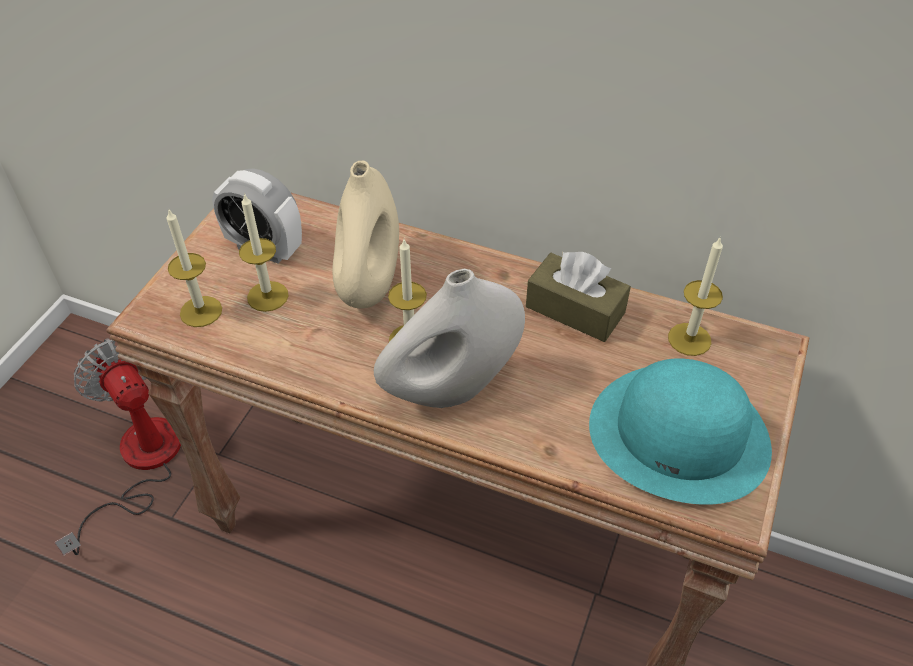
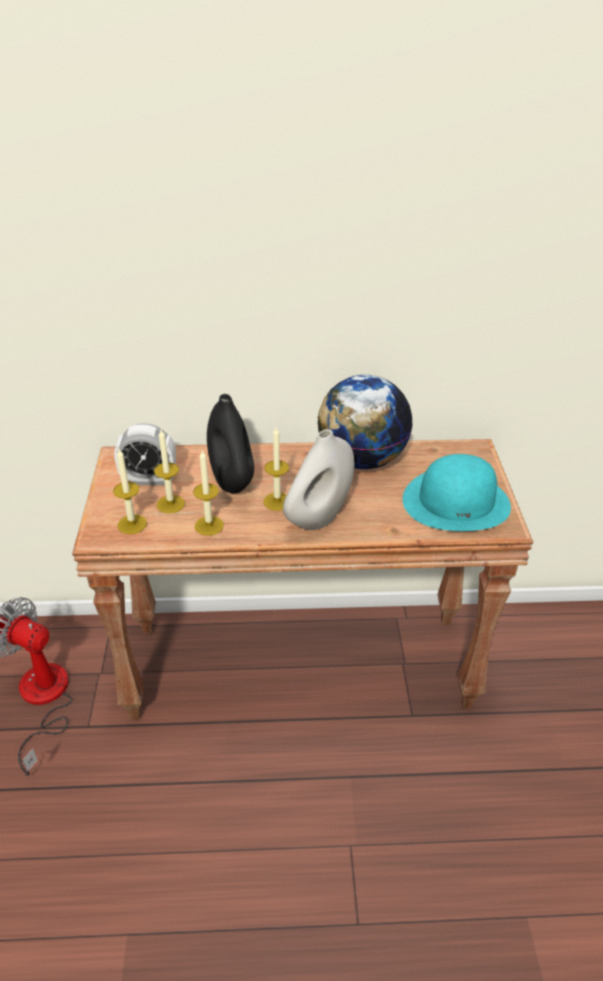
camera: 25 degrees left, 10 degrees down
beige vase [333,160,399,309] -> black vase [207,394,254,493]
brown tissue box [526,252,631,342] -> globe [317,375,413,469]
candle [668,236,723,356] -> candle moved to [193,450,224,536]

